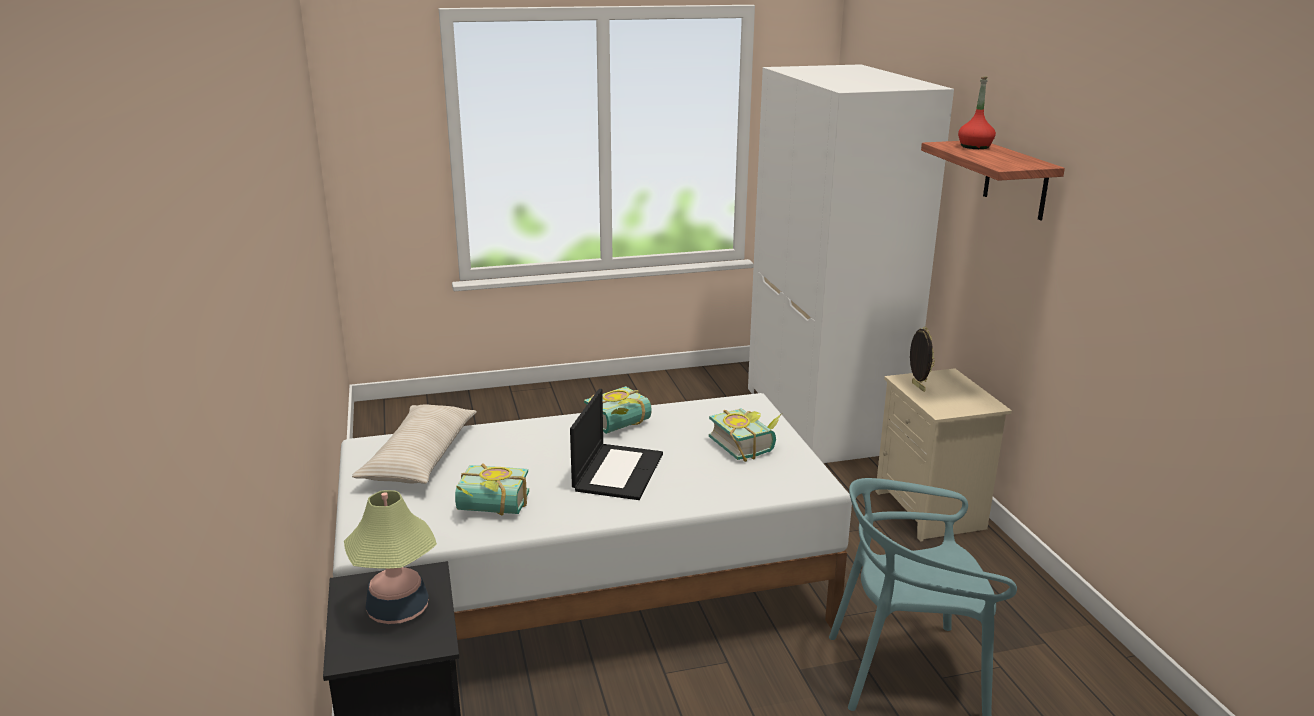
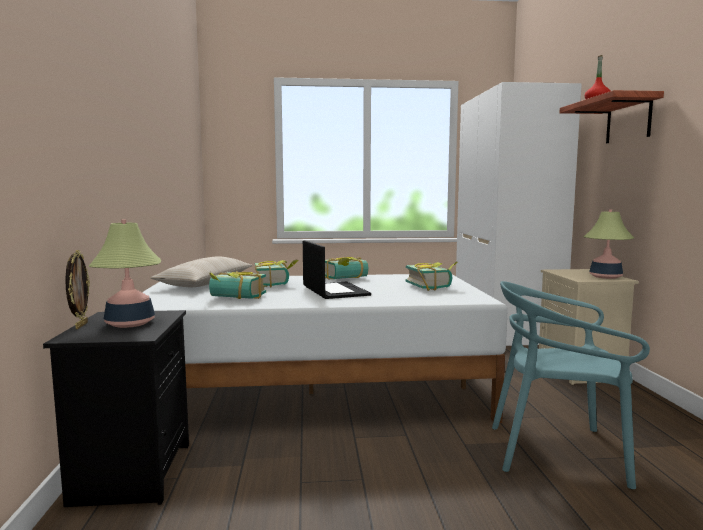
camera: 10 degrees right, 15 degrees down
laptop [570,389,663,500] -> laptop turned 45 degrees counterclockwise [303,240,371,299]
picture frame [910,327,935,392] -> picture frame moved to [65,250,90,329]
none -> book [255,260,299,288]
none -> table lamp [584,209,634,279]

